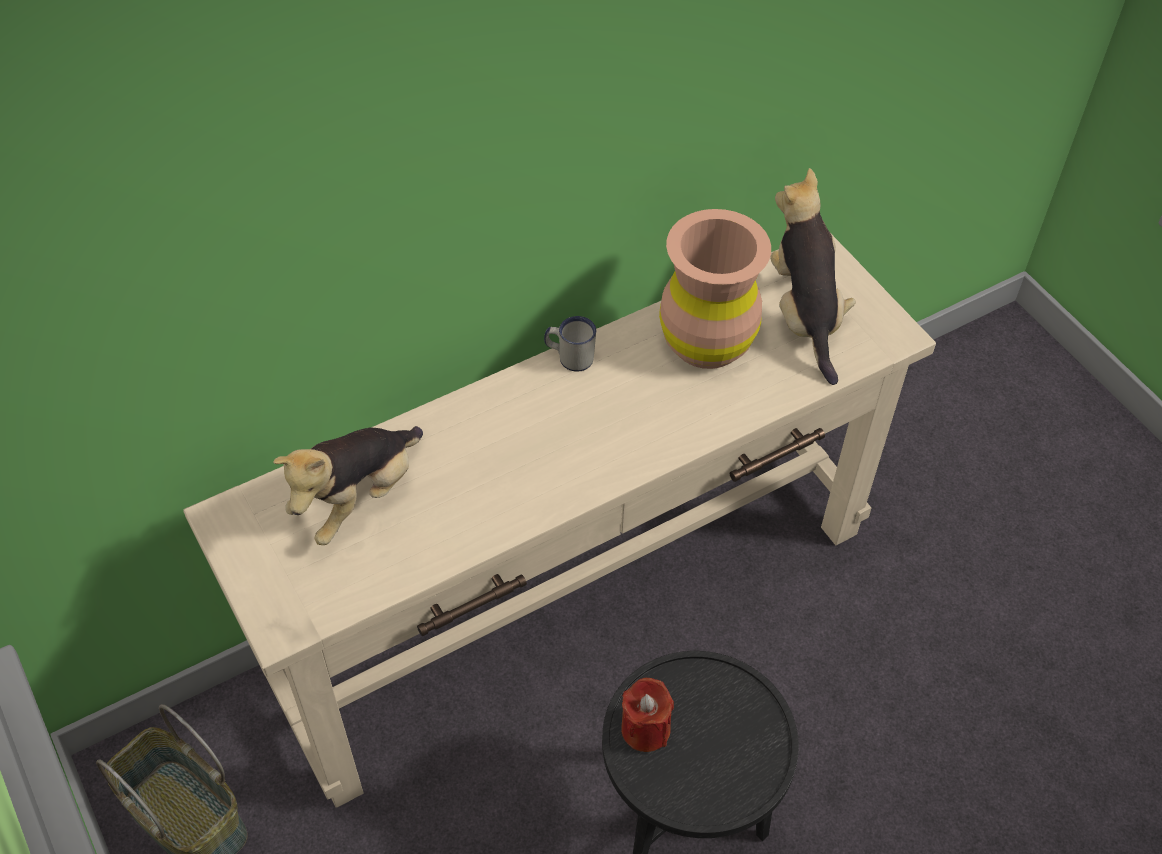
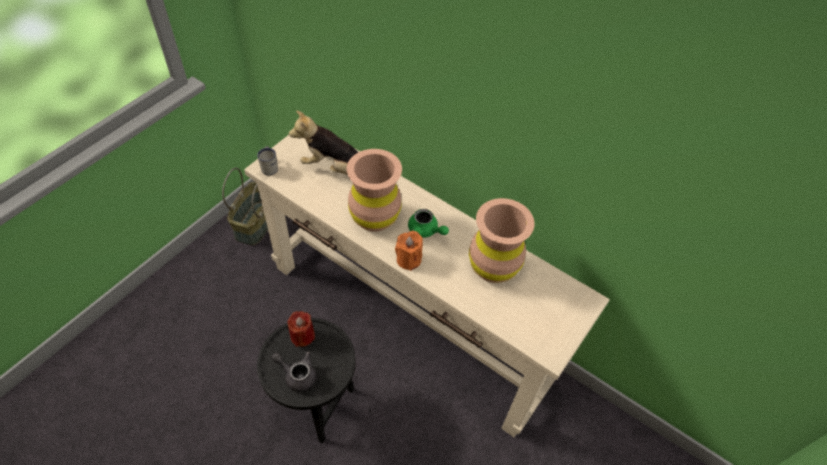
camera: 65 degrees right, 0 degrees up
white mug [544,316,596,371] -> white mug moved to [257,146,278,176]
plush toy [770,168,856,385] -> none
none -> grey teapot [272,351,317,392]
none -> brown vase [347,149,402,232]
none -> orange candle [395,231,423,271]
none -> green teapot [408,209,449,238]

